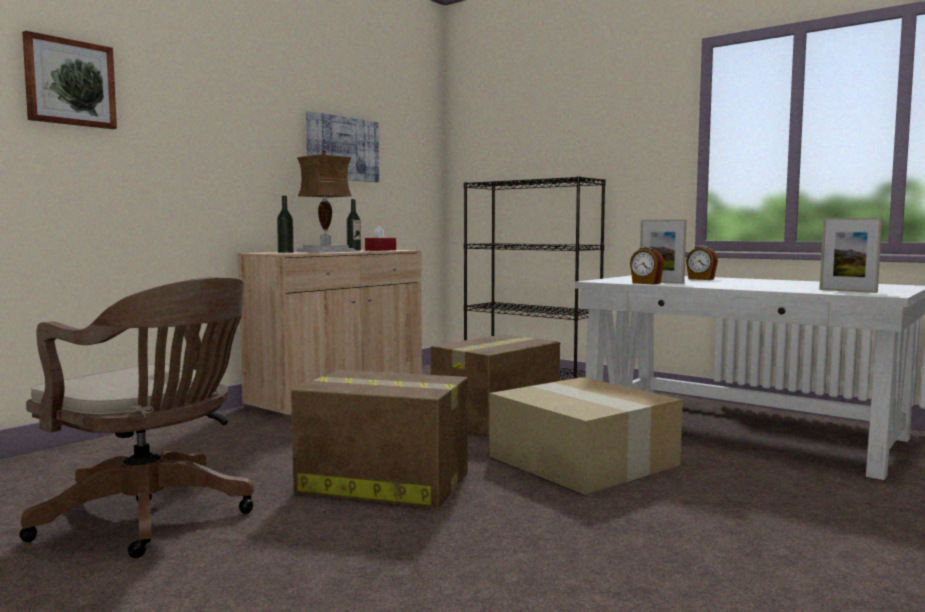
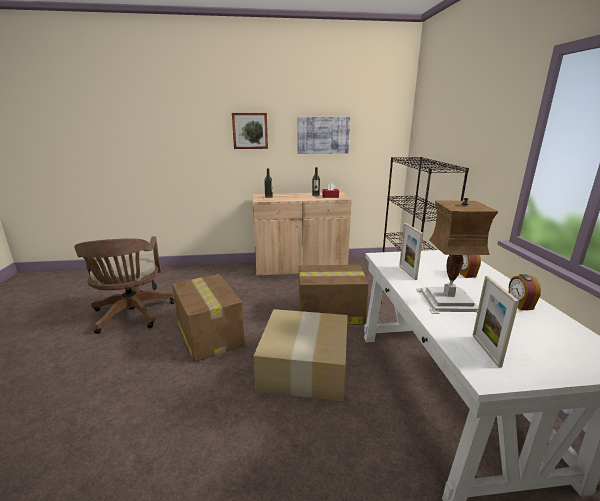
camera: 45 degrees right, 15 degrees up
picture [22,31,117,129] -> picture moved to [232,113,268,149]
table lamp [294,151,359,253] -> table lamp moved to [416,198,499,314]
alarm clock [630,247,664,284] -> alarm clock moved to [509,274,541,310]

